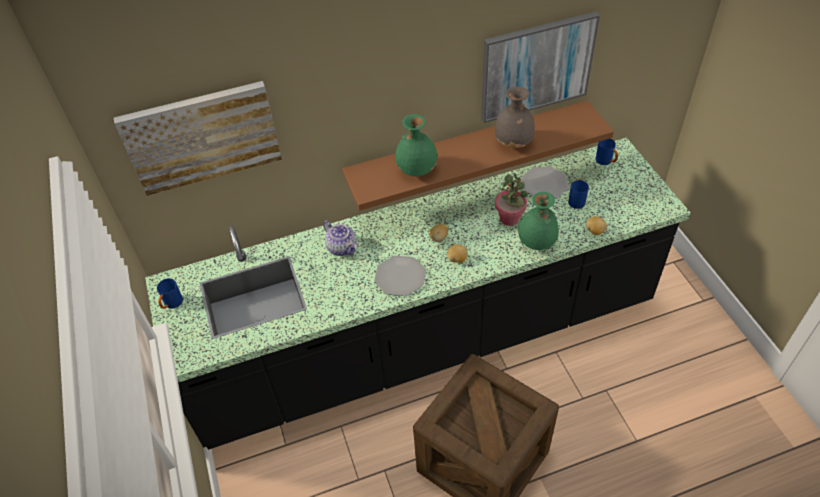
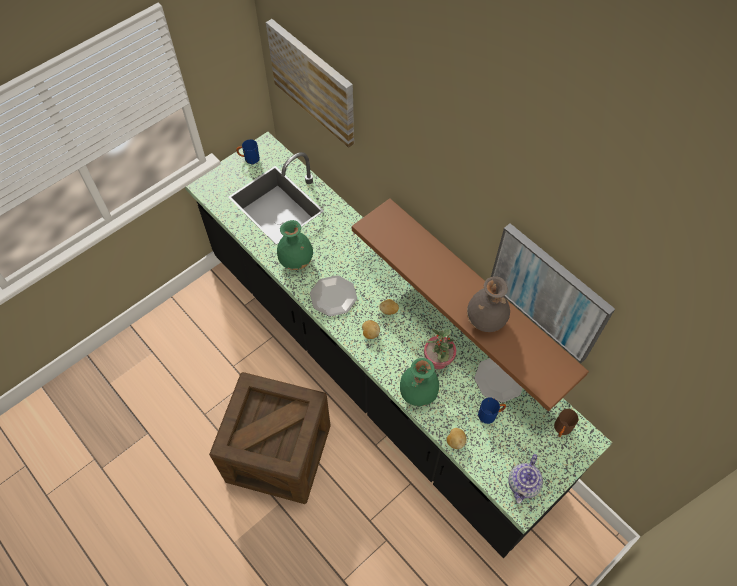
camera: 65 degrees right, 10 degrees up
teapot [323,220,357,256] -> teapot moved to [508,454,543,504]
green vase [395,114,438,176] -> green vase moved to [277,220,313,270]
blue mug [595,138,618,165] -> brown mug [554,409,579,437]

